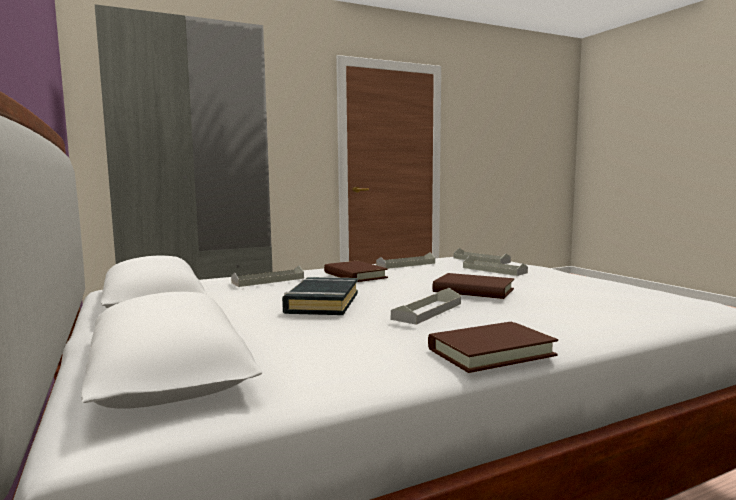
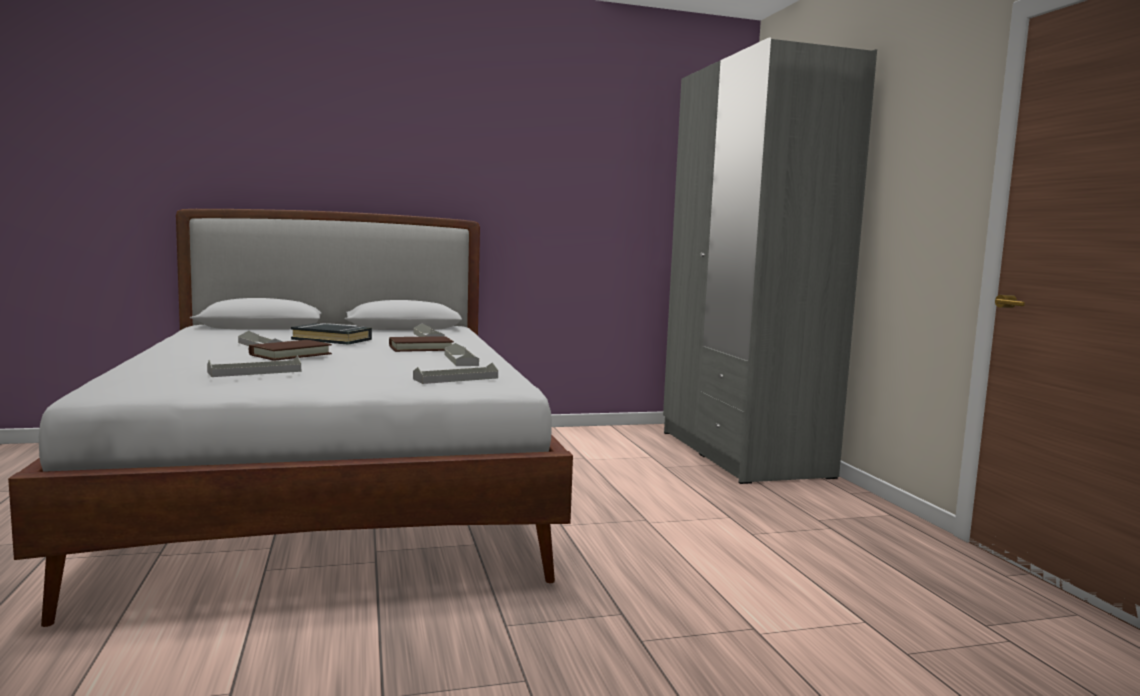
camera: 100 degrees right, 0 degrees up
brown book [428,322,558,373] -> none
grey tray [463,257,528,276] -> grey tray moved to [207,355,301,377]

